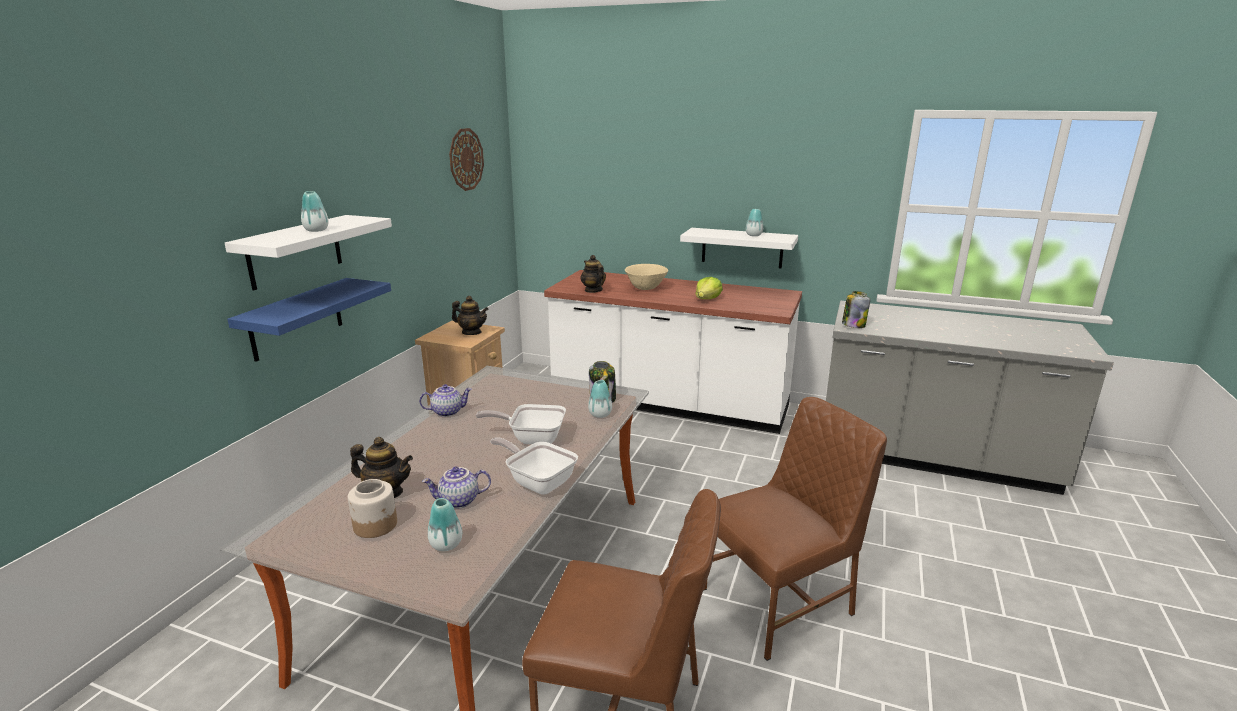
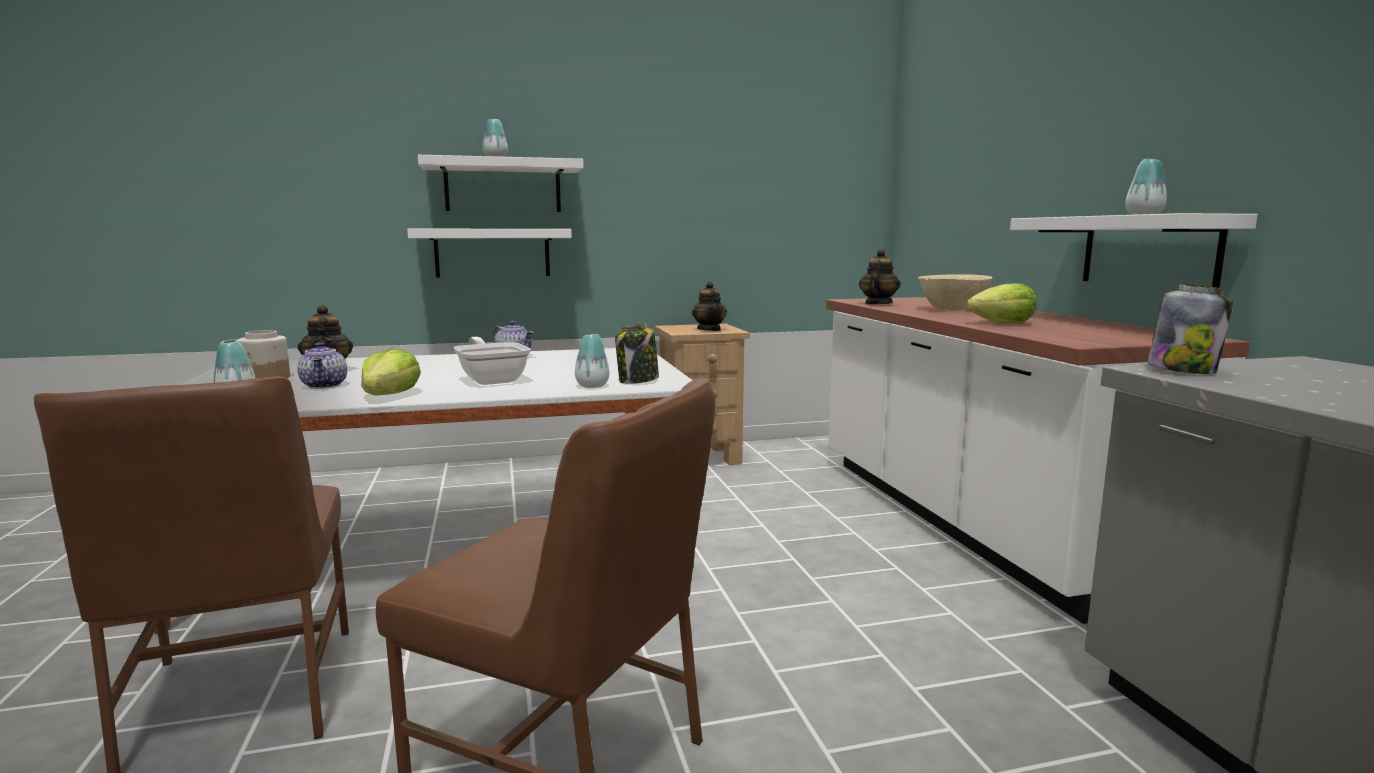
camera: 55 degrees right, 10 degrees down
blue shelf [227,278,391,362] -> white shelf [407,229,571,278]
teapot [422,467,491,509] -> teapot turned 150 degrees counterclockwise [297,342,347,389]
wall clock [449,128,484,191] -> none
frying pan [490,437,578,495] -> lettuce [361,349,421,396]

